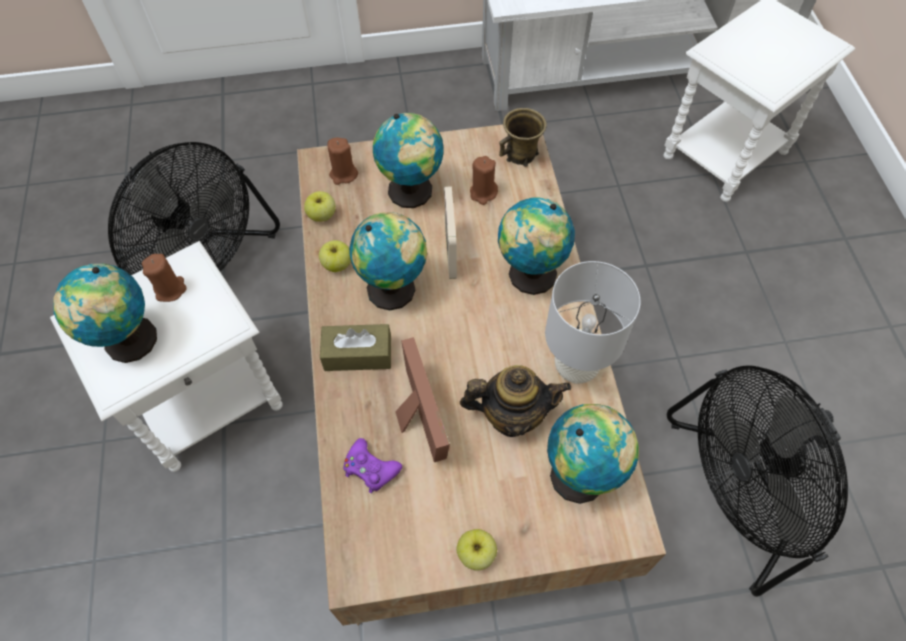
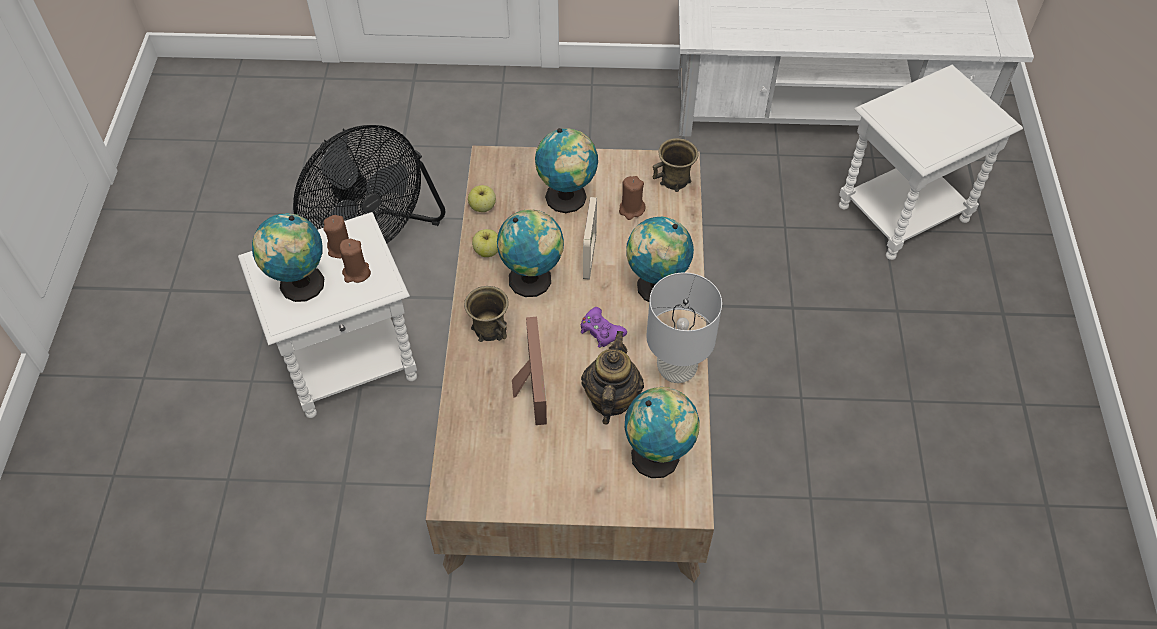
camera: 10 degrees right, 5 degrees down
brown tissue box [320,324,391,371] -> brown mug [464,286,509,342]
brown candle [327,137,358,185] -> brown candle moved to [340,239,371,283]
purple game controller [343,438,402,493] -> purple game controller moved to [581,307,627,348]
apple [457,529,497,571] -> none
teapot [460,365,571,437] -> teapot turned 90 degrees counterclockwise [581,331,644,425]
black fan [667,366,848,597] -> none

